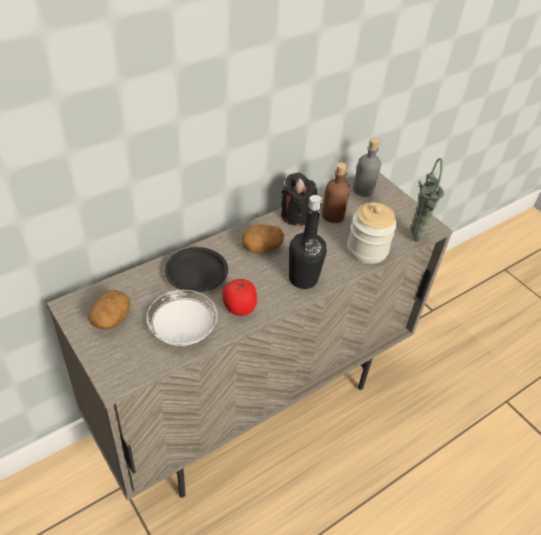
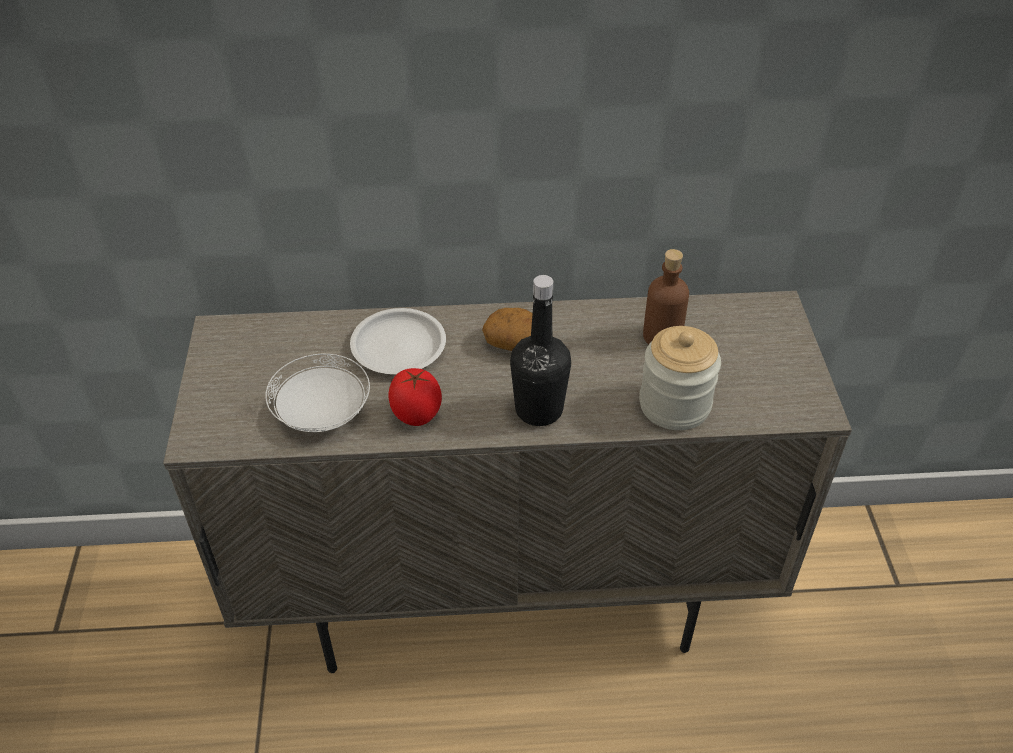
camera: 35 degrees right, 0 degrees up
potato [88,290,130,329] -> none
black plate [165,247,228,293] -> white plate [350,308,446,374]
black candle [281,173,317,226] -> none
grey bottle [353,138,381,197] -> none
green vase [411,158,444,242] -> none

